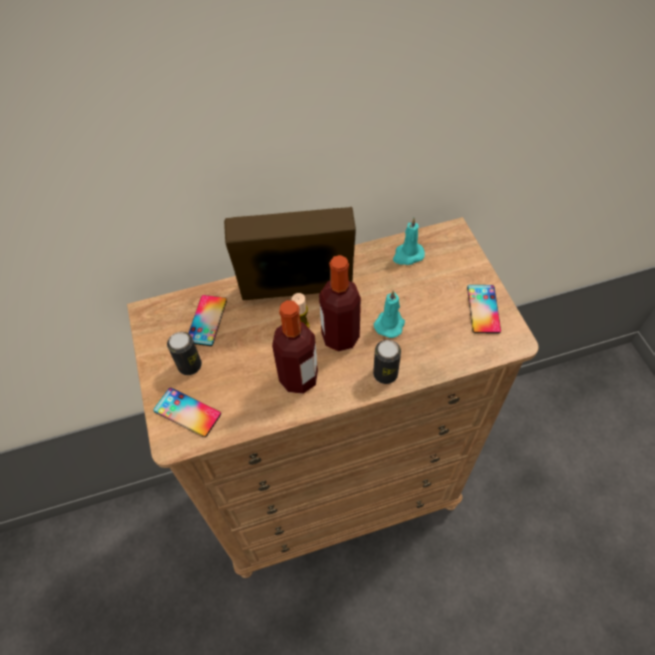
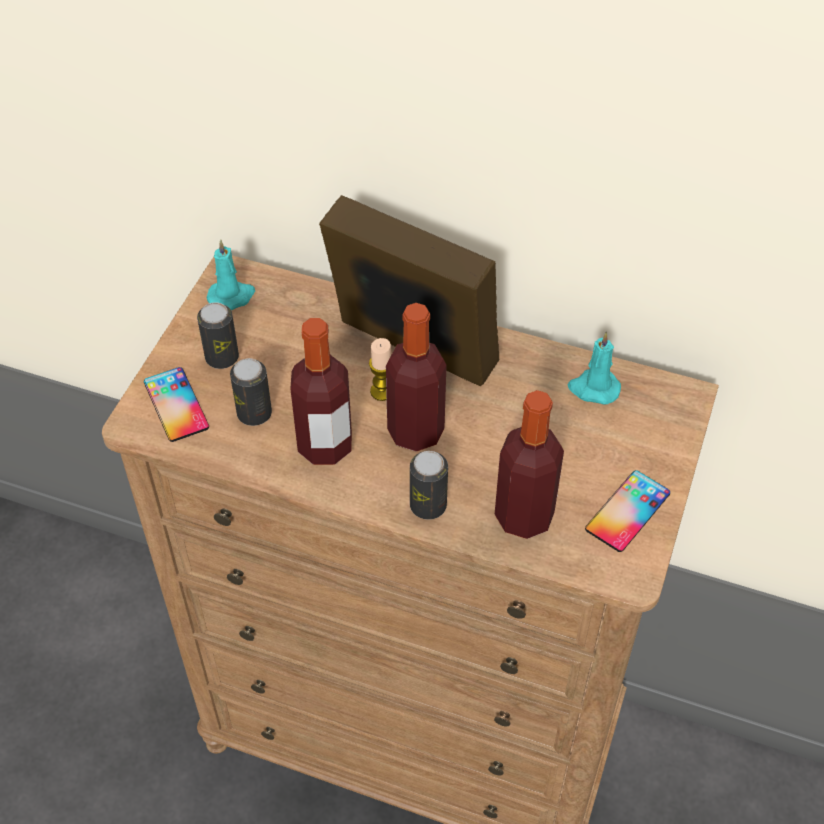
camera: 35 degrees right, 5 degrees down
phone [189,295,227,346] -> none
turquoise candle [374,290,405,338] -> turquoise candle moved to [207,239,255,311]
none -> can [230,358,272,426]
none -> bottle [495,390,564,539]

